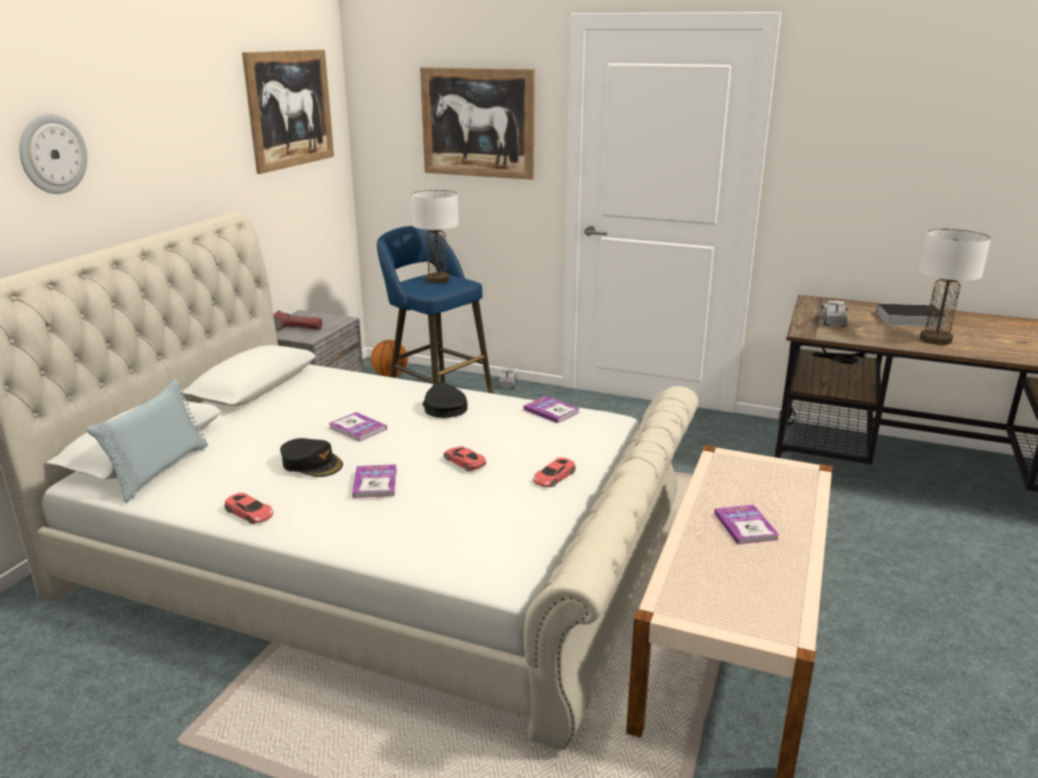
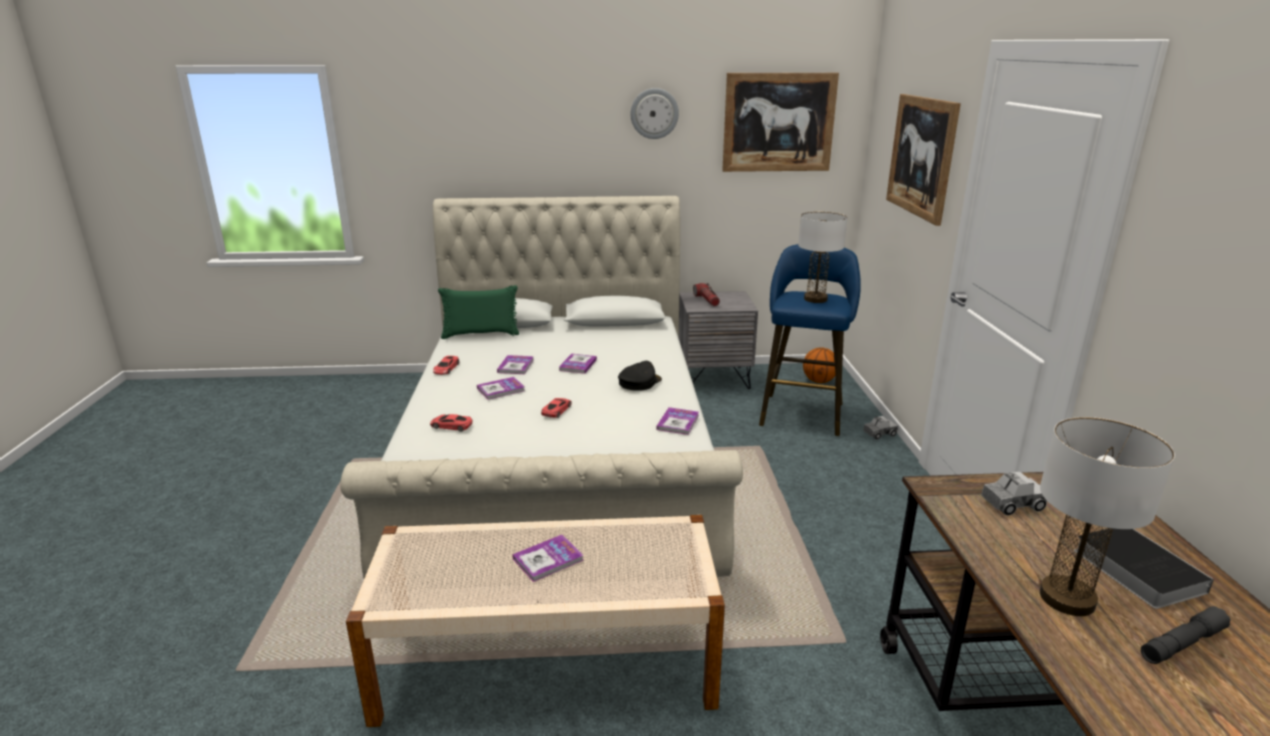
camera: 65 degrees right, 0 degrees up
wall clock [19,114,87,194] -> wall clock moved to [631,88,679,139]
blue pillow [87,380,208,503] -> green pillow [438,285,519,339]
black cap [280,438,343,477] -> book [497,355,534,374]
red toy car [533,458,576,487] -> red toy car moved to [430,414,472,432]
none -> grey flashlight [1141,606,1231,664]

